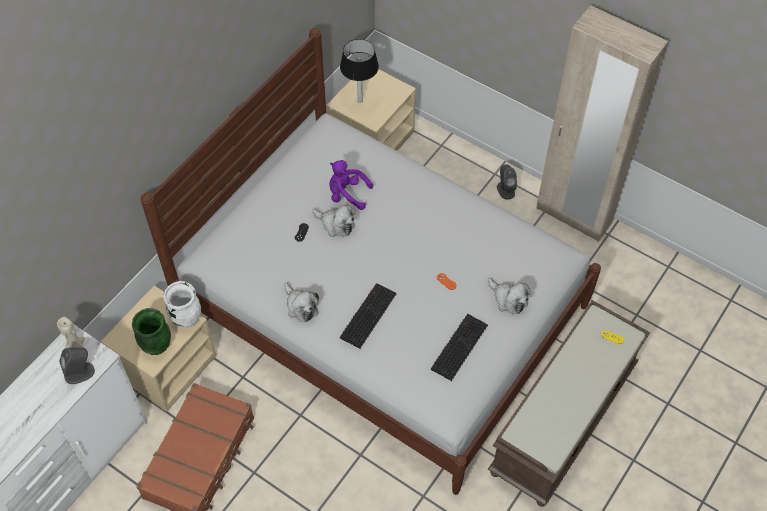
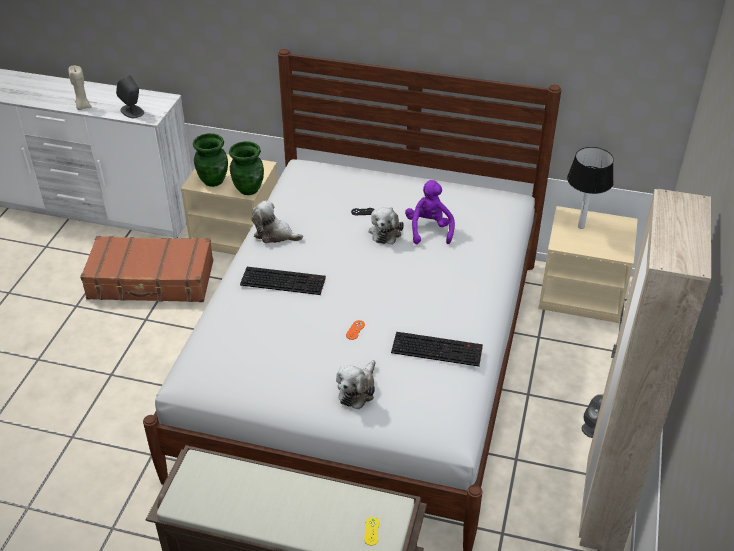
camera: 70 degrees right, 15 degrees down
beige candle [57,317,85,349] -> beige candle moved to [68,66,92,110]
white vase [163,281,201,328] -> green vase [229,141,264,195]
plush toy [285,282,319,322] -> plush toy turned 75 degrees clockwise [251,201,303,243]
keyboard [431,314,488,381] -> keyboard moved to [391,332,483,367]

